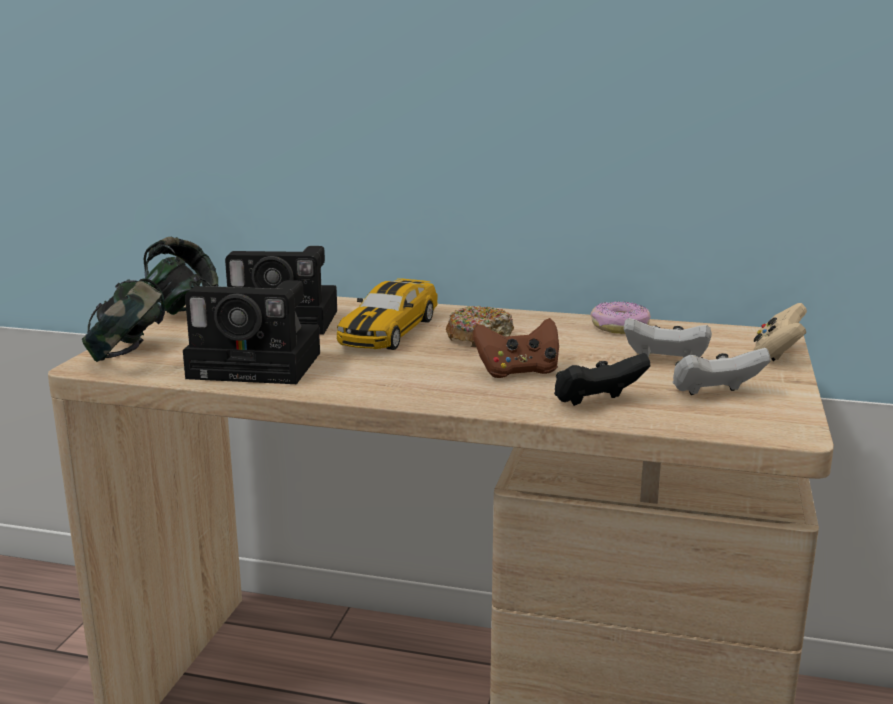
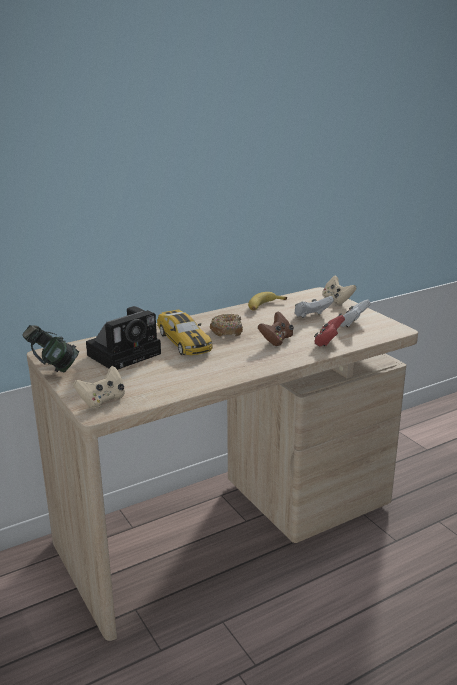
camera: 45 degrees left, 5 degrees up
headphones [82,278,165,362] -> beige game controller [73,366,125,409]
camera [183,280,320,384] -> none
black game controller [554,353,650,406] -> red game controller [314,315,345,347]
donut [590,301,651,334] -> banana [248,292,287,311]

